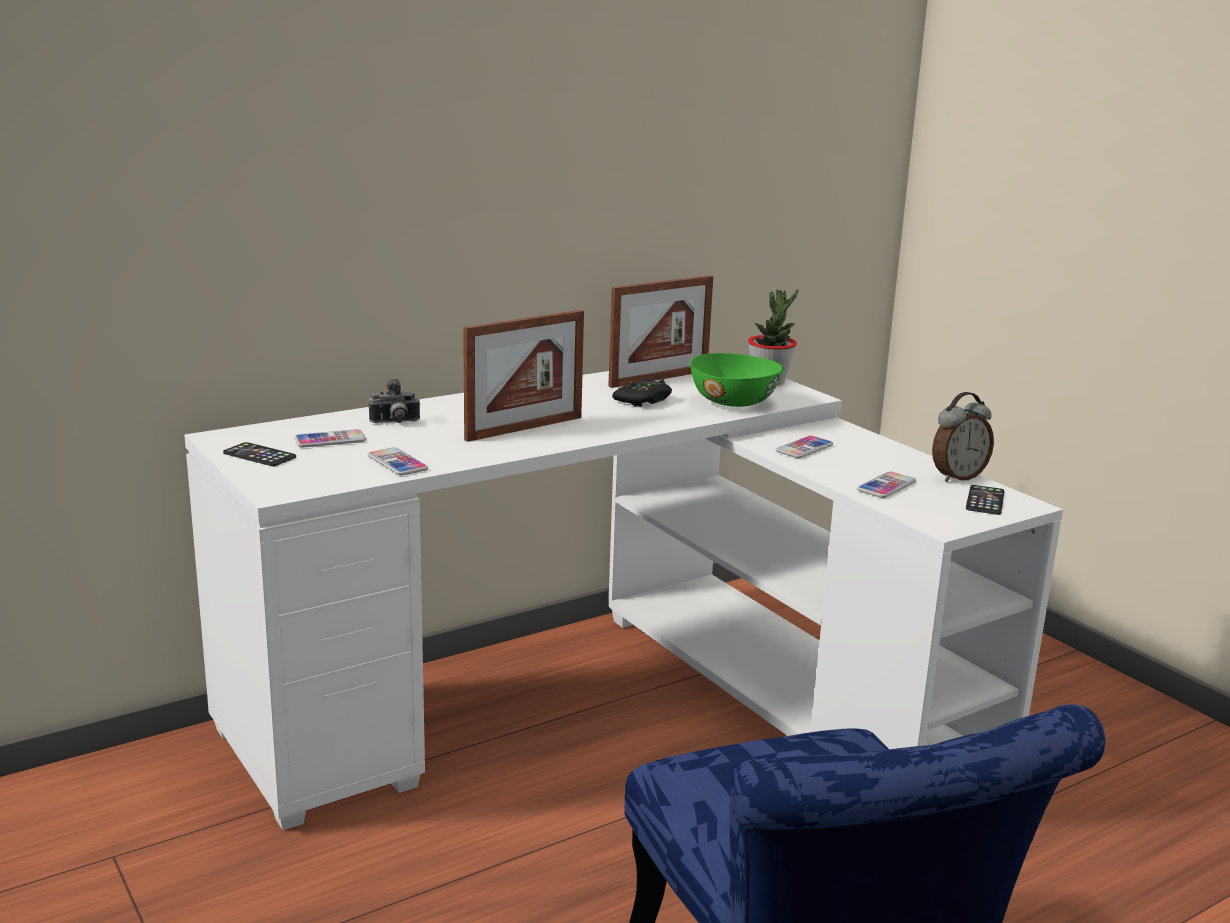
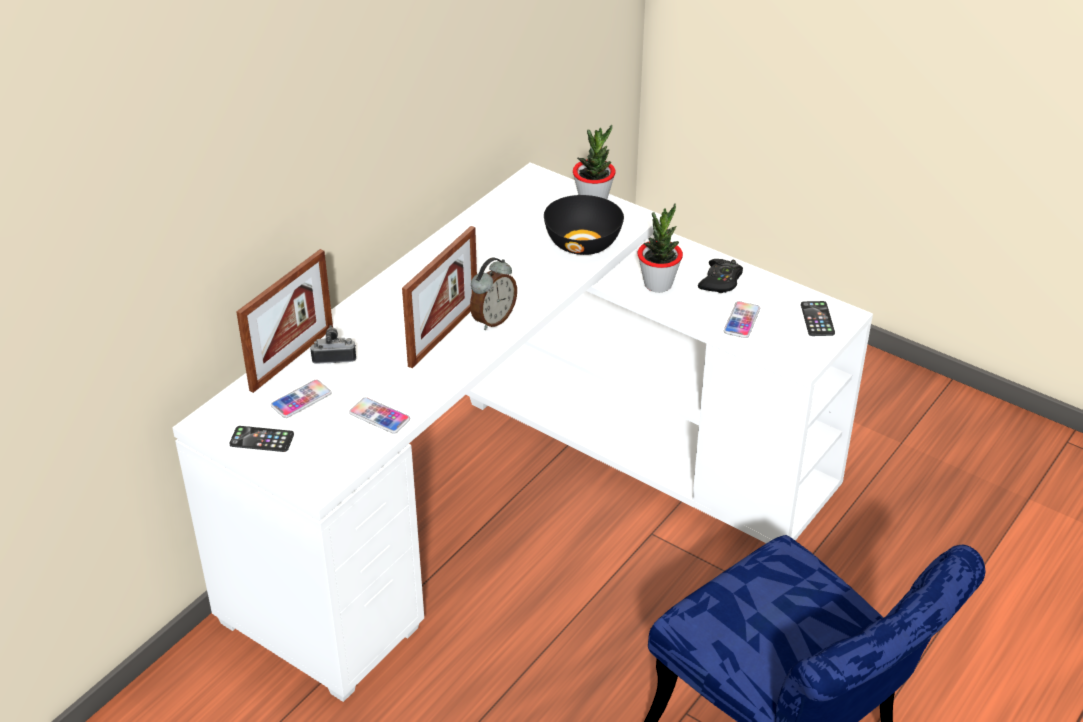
camera: 20 degrees left, 20 degrees up
camera [368,379,420,423] -> camera turned 150 degrees counterclockwise [310,325,356,364]
picture frame [608,275,713,388] -> picture frame moved to [236,249,333,393]
black game controller [612,378,672,407] -> black game controller moved to [698,259,743,293]
green bowl [690,353,783,407] -> black bowl [544,195,624,255]
phone [776,436,833,458] -> potted plant [637,204,683,292]
alarm clock [932,392,994,482] -> alarm clock moved to [470,257,517,330]

